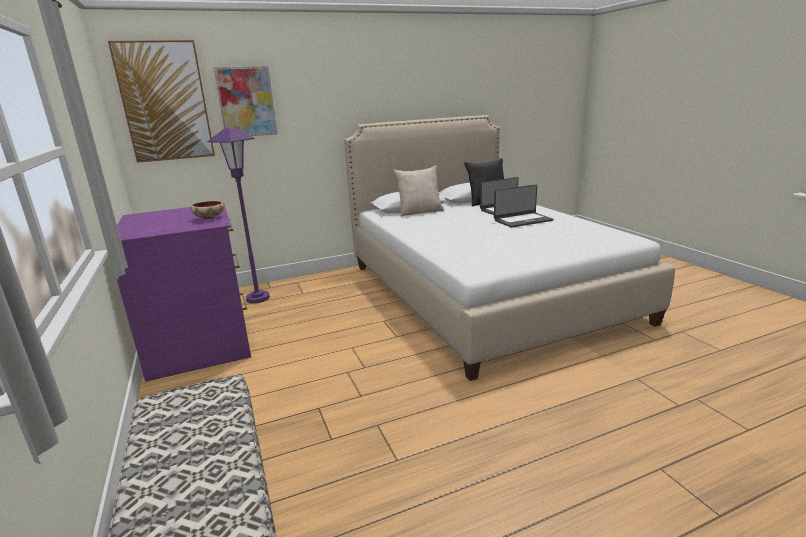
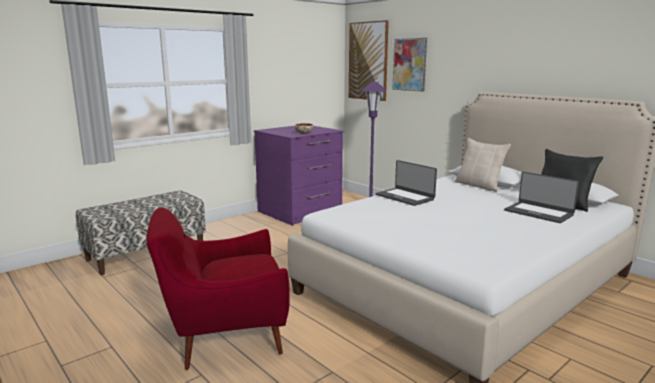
camera: 70 degrees right, 5 degrees down
laptop [494,185,554,228] -> laptop moved to [376,160,437,206]
none -> red armchair [146,207,290,370]

